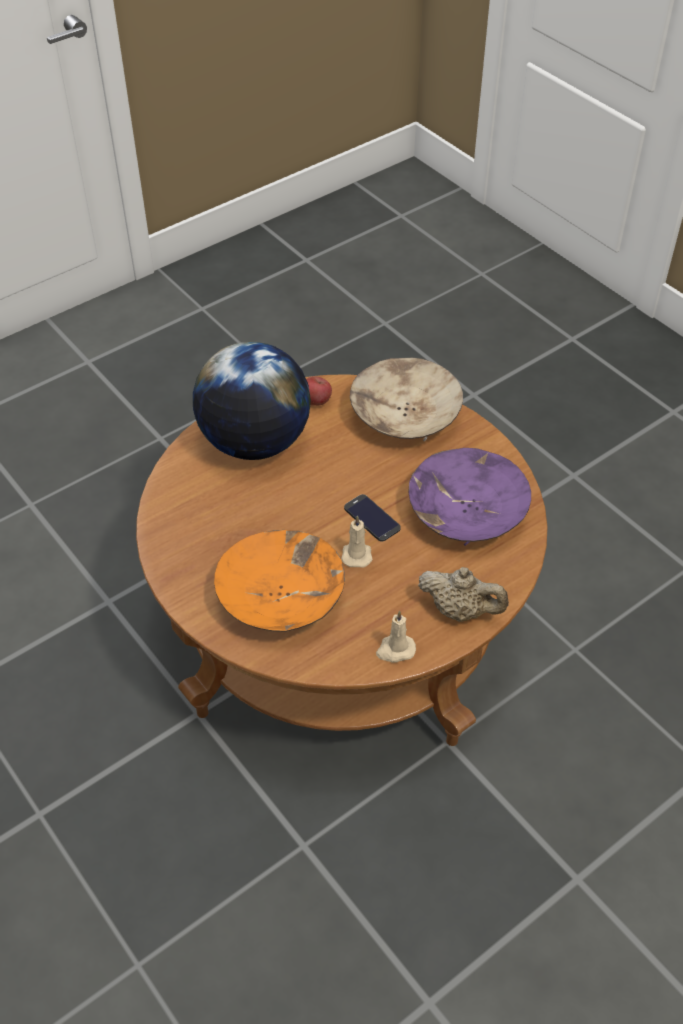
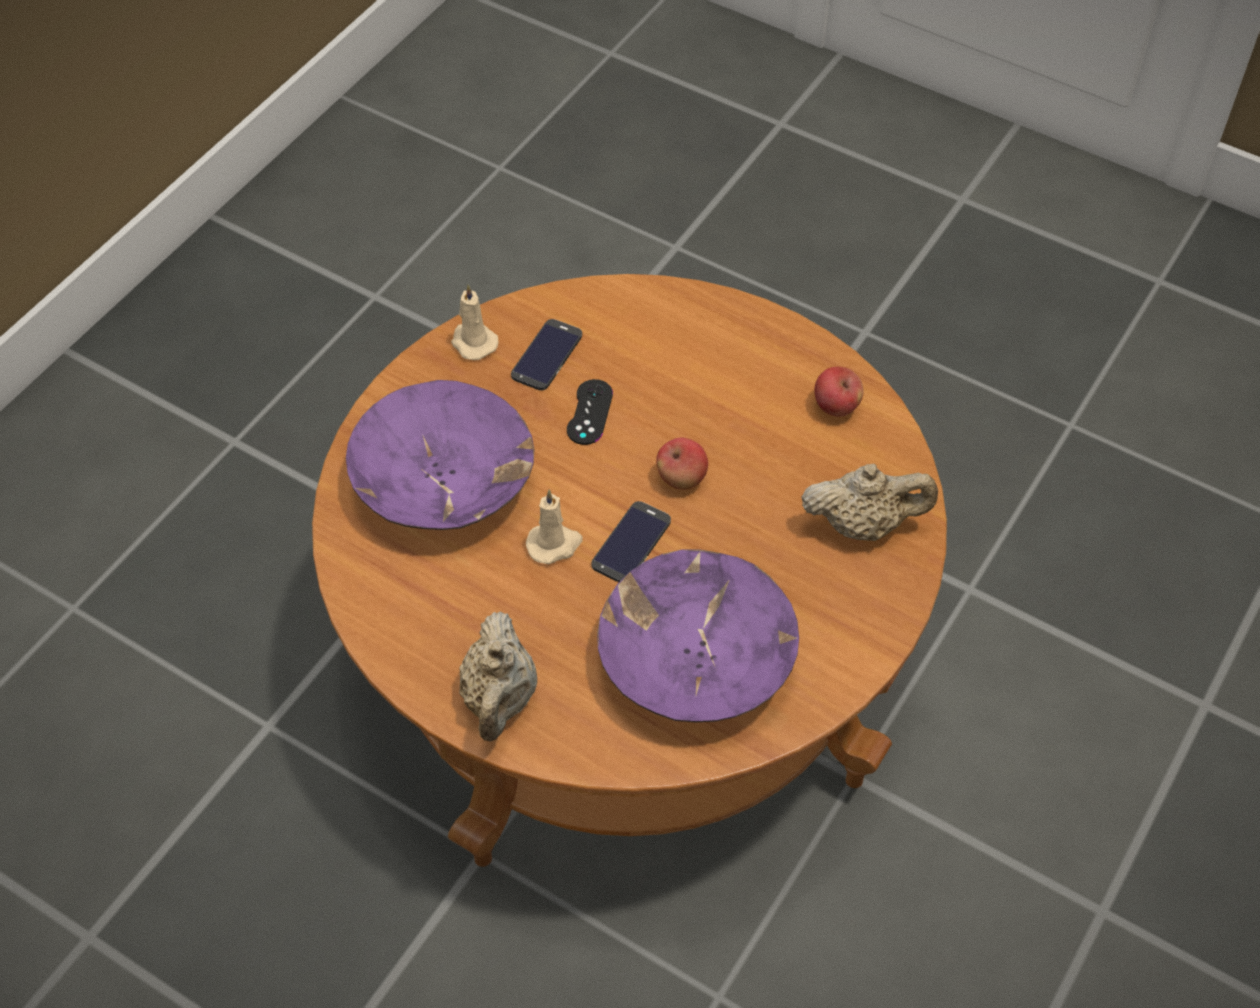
camera: 70 degrees right, 5 degrees up
globe [193,342,311,460] -> none
orange bowl [214,530,345,632] -> purple bowl [346,380,534,530]
beige bowl [350,358,463,442] -> beige teapot [801,464,938,541]
beige candle [376,611,416,663] -> beige candle moved to [451,284,499,360]
none -> phone [511,319,582,390]
none -> black game controller [567,379,613,445]
none -> apple [656,438,708,490]

